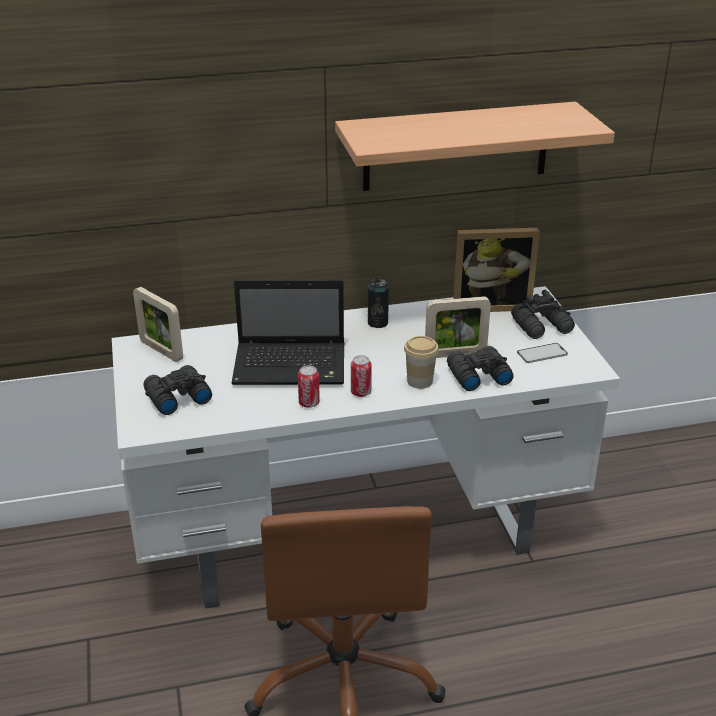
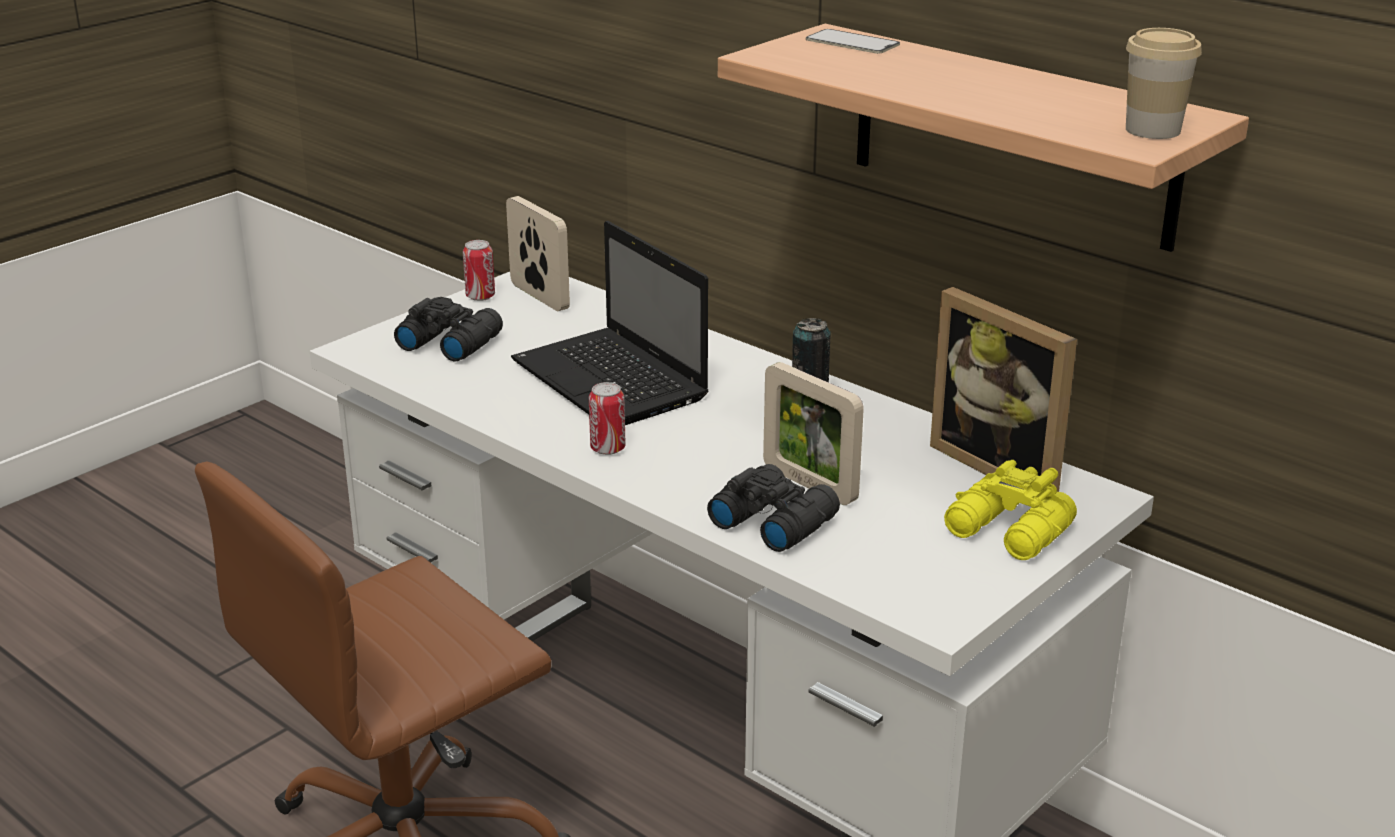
camera: 55 degrees right, 5 degrees down
picture frame [133,287,183,362] -> picture frame turned 135 degrees clockwise [506,196,570,311]
can [298,366,320,408] -> can moved to [463,240,495,301]
cup [404,336,439,389] -> cup moved to [1126,28,1202,139]
black binoculars [511,290,575,339] -> yellow binoculars [944,460,1077,560]
phone [517,343,568,363] -> phone moved to [806,29,900,54]

